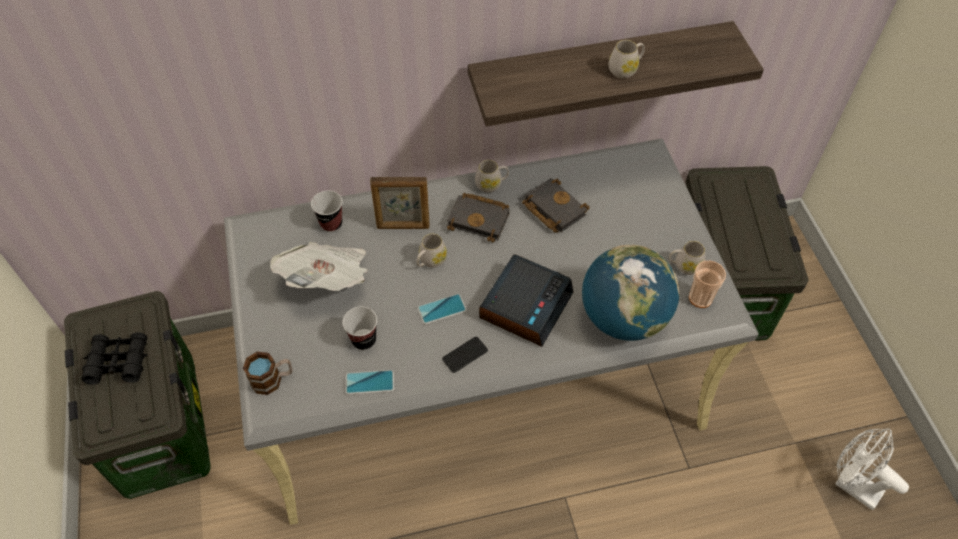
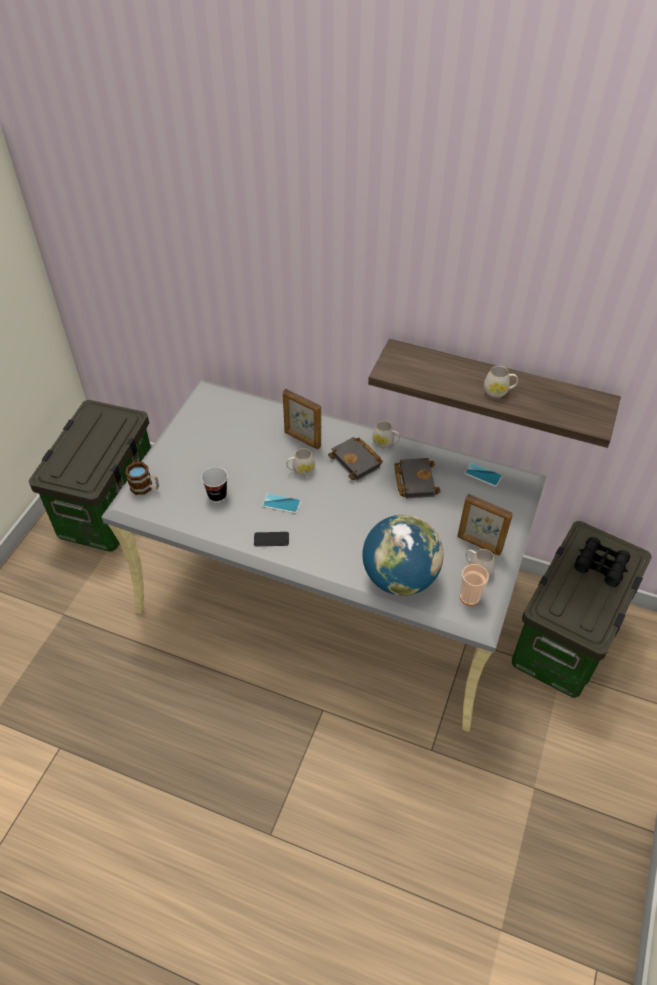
camera: 35 degrees right, 5 degrees down
black binoculars [82,332,148,385] -> black binoculars moved to [575,537,630,587]
newspaper [270,242,368,291] -> none
cup [311,191,342,232] -> none
phone [346,370,394,395] -> phone moved to [464,463,503,487]
alarm clock [479,254,573,347] -> none
white fan [835,428,909,510] -> none
none -> picture frame [457,494,513,556]

